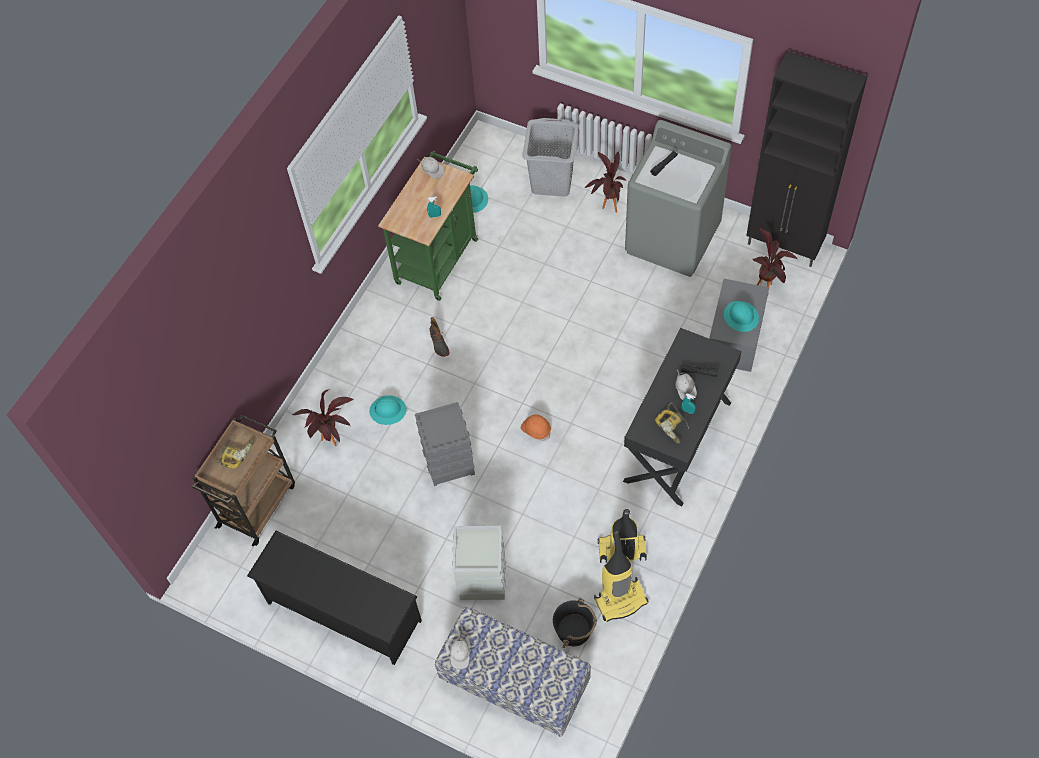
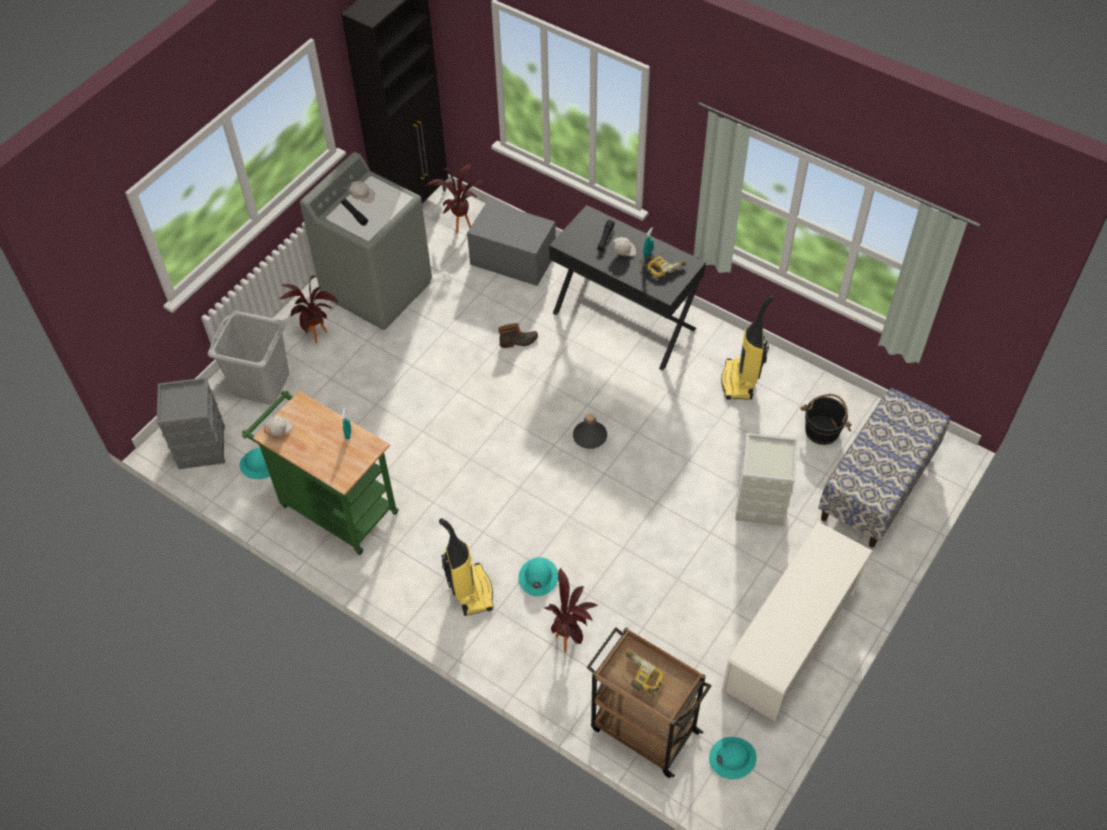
camera: 85 degrees left, 5 degrees down
black shoe rack [247,531,422,665] -> white shoe rack [722,522,872,722]
grey storage box [415,402,475,486] -> grey storage box moved to [157,377,225,469]
boot [429,317,450,357] -> boot moved to [498,323,538,348]
white cap [450,633,470,669] -> white cap moved to [343,181,375,203]
orange hard hat [521,414,551,440] -> grey bottle [573,413,607,449]
vacuum cleaner [594,531,649,622] -> vacuum cleaner moved to [439,518,494,616]
turquoise hard hat [724,301,759,332] -> turquoise hard hat moved to [709,737,757,780]

